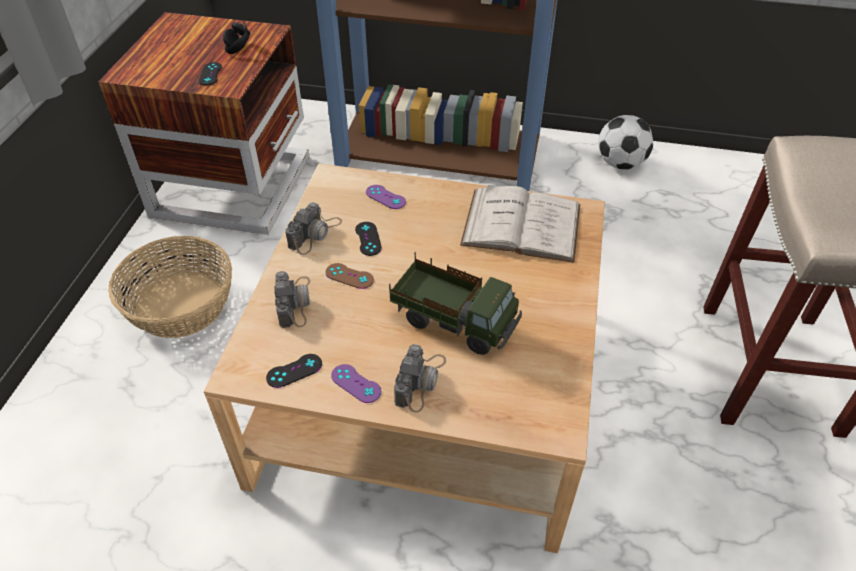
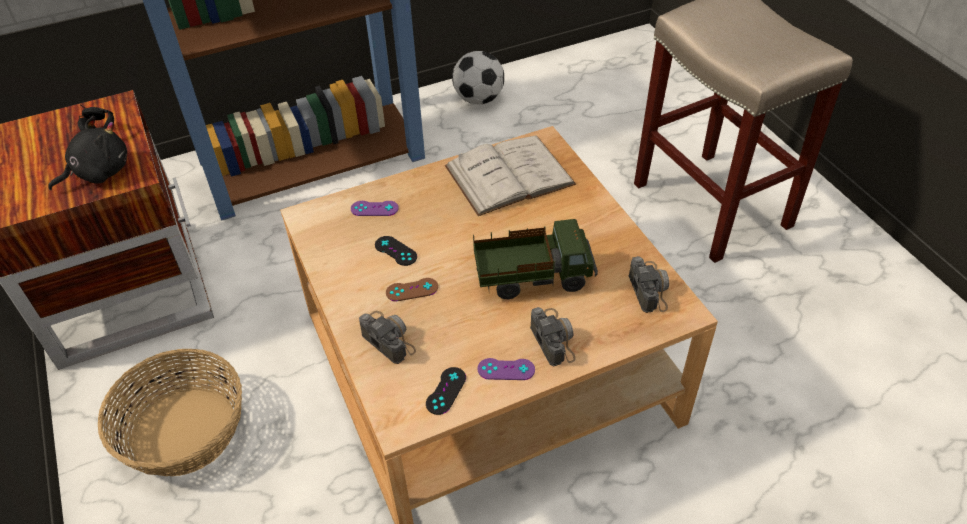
camera: 35 degrees left, 0 degrees up
black game controller [198,62,222,86] -> black plush toy [48,116,127,190]
camera [285,202,342,255] -> camera moved to [629,256,669,313]

